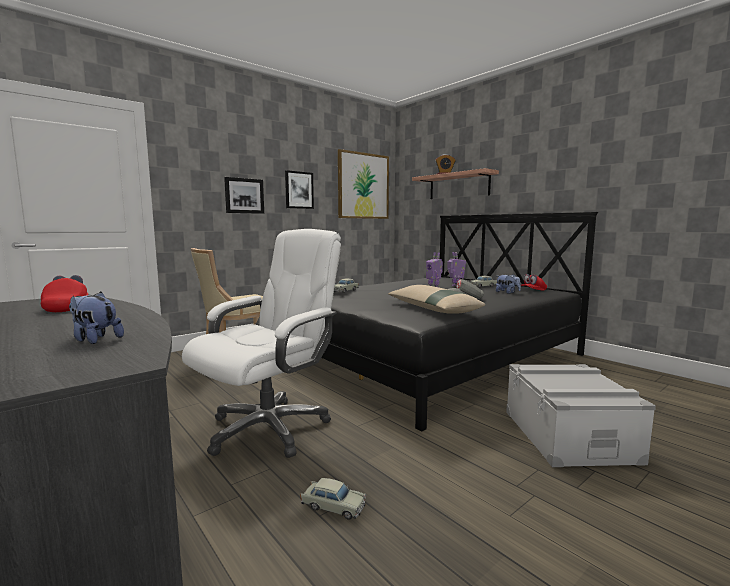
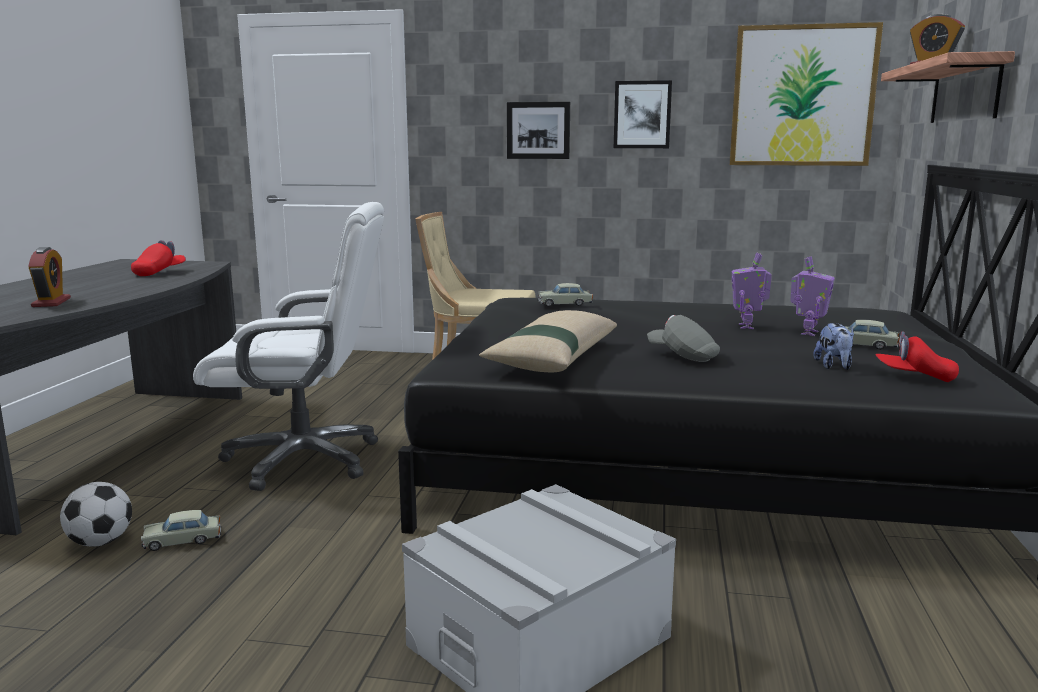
camera: 50 degrees right, 5 degrees up
plush toy [69,292,124,344] -> alarm clock [29,247,71,307]
beige toy car [300,478,366,520] -> beige toy car turned 90 degrees clockwise [141,510,221,551]
none -> football [60,482,132,547]

